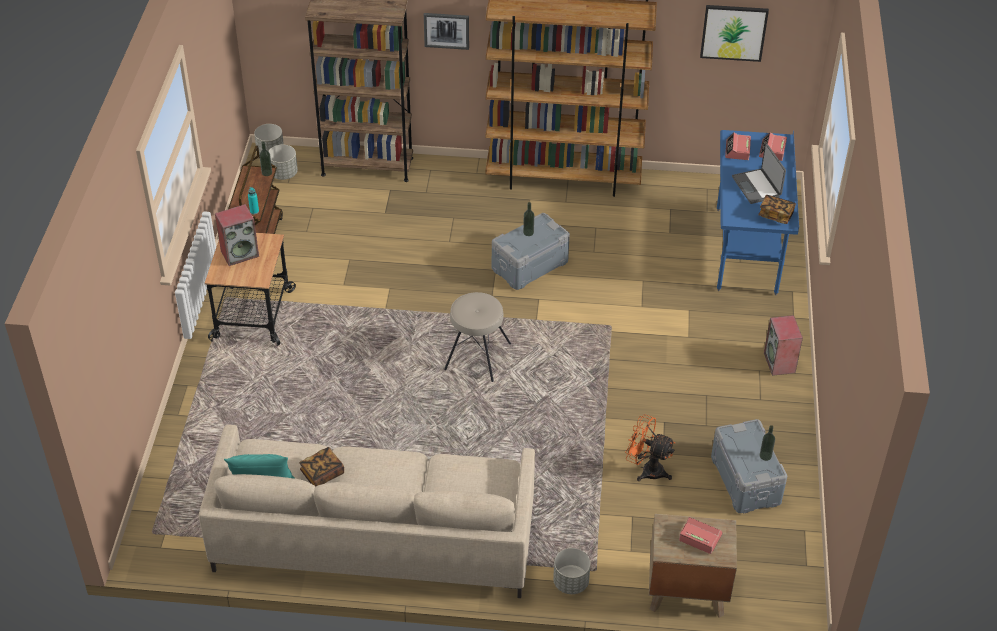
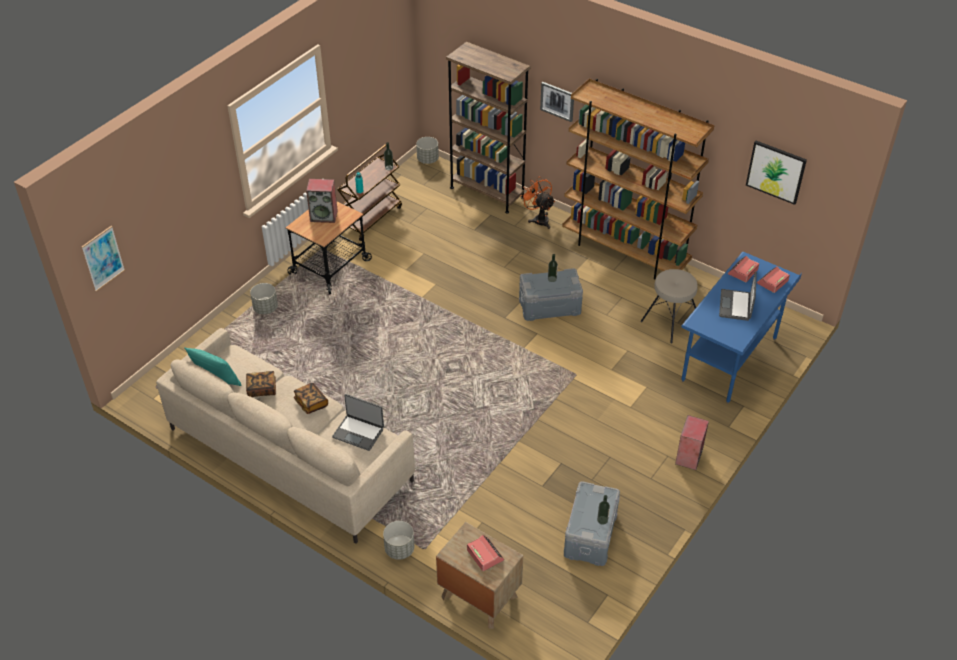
camera: 30 degrees right, 0 degrees up
grey planter [268,145,298,180] -> grey planter moved to [250,283,278,314]
beige stool [444,292,511,382] -> beige stool moved to [640,269,698,343]
orange fan [625,414,675,481] -> orange fan moved to [520,177,555,229]
book [758,195,796,224] -> book moved to [294,383,328,414]
none -> picture [81,225,125,292]
none -> laptop [332,394,384,451]

